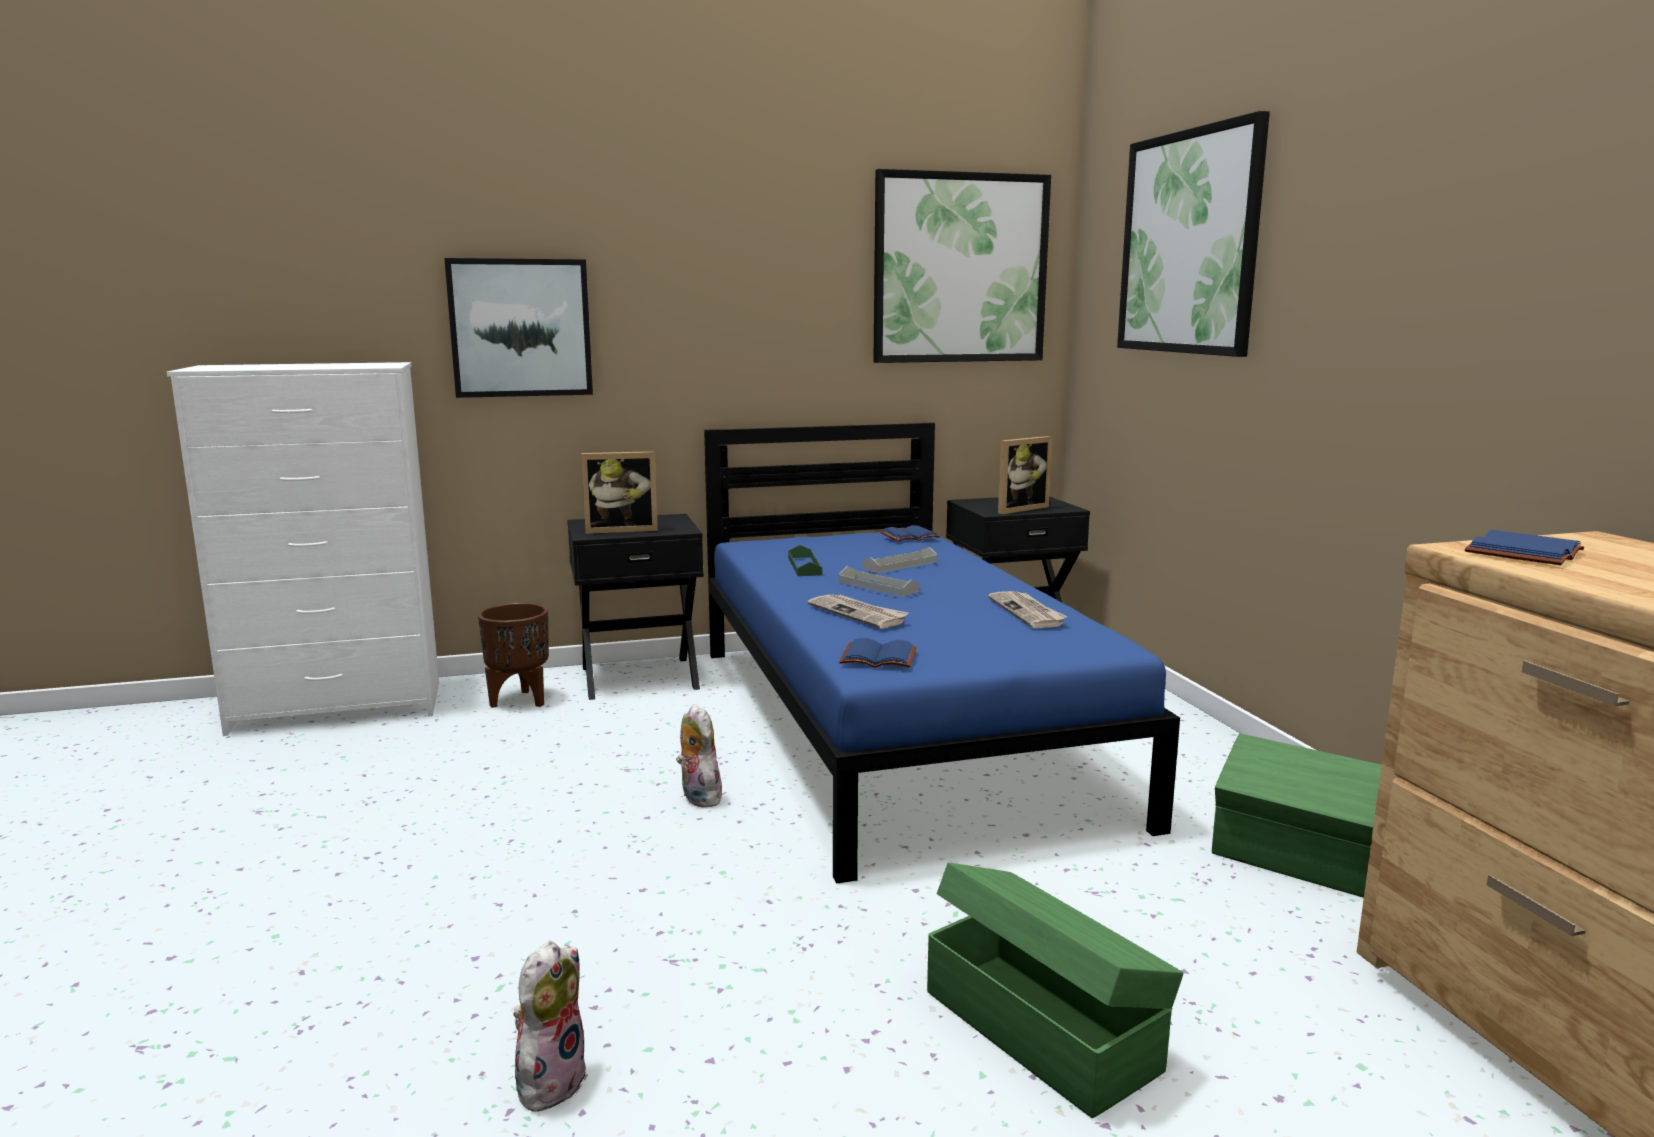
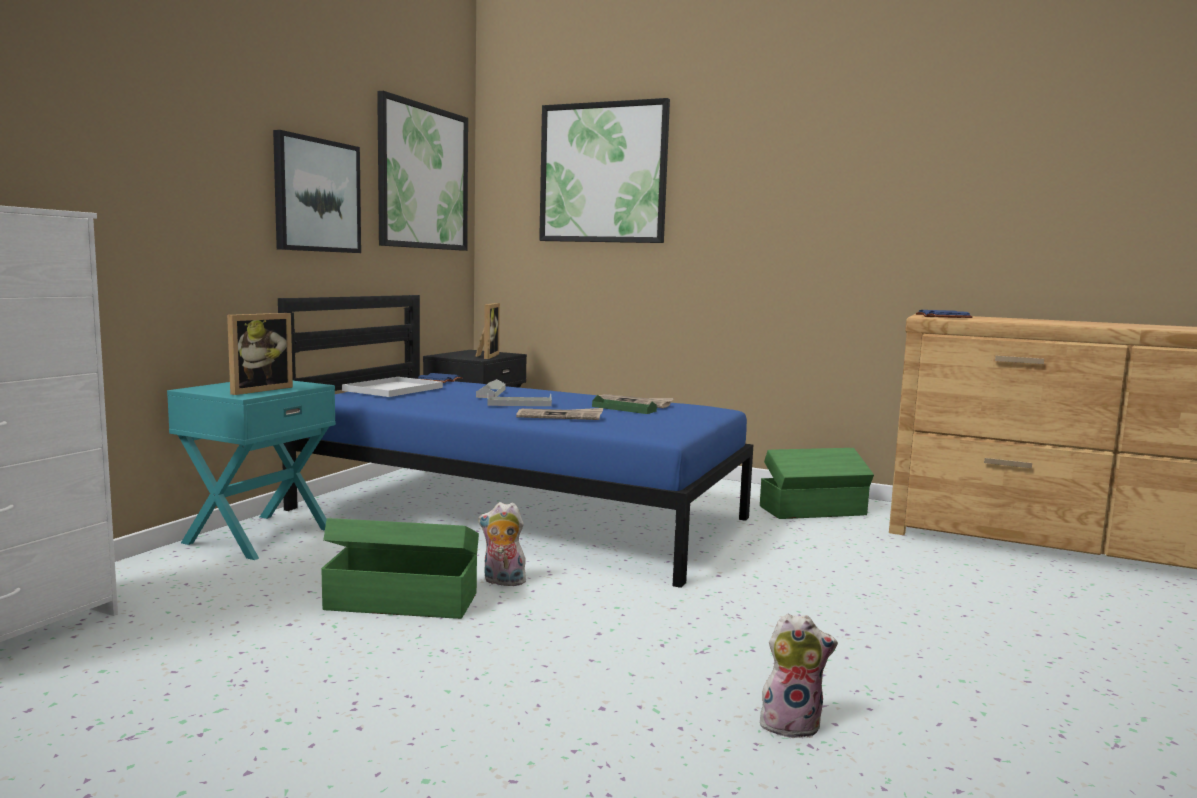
camera: 50 degrees left, 5 degrees down
picture [444,258,593,398] -> picture moved to [273,130,361,253]
brown planter [478,603,549,708] -> none
plush toy [513,941,588,1112] -> plush toy turned 120 degrees clockwise [760,613,838,738]
black nightstand [567,514,704,700] -> turquoise nightstand [167,381,336,560]
green tray [788,545,822,576] -> green tray moved to [592,395,657,414]
blue book [839,638,917,668] -> none
green storage box [927,863,1183,1118] -> green storage box moved to [321,518,479,619]
none -> white tray [342,377,443,397]

